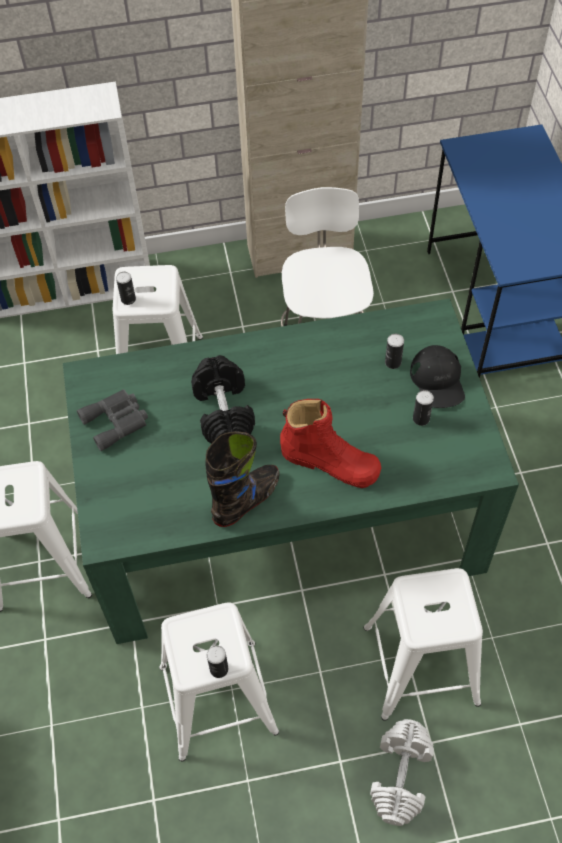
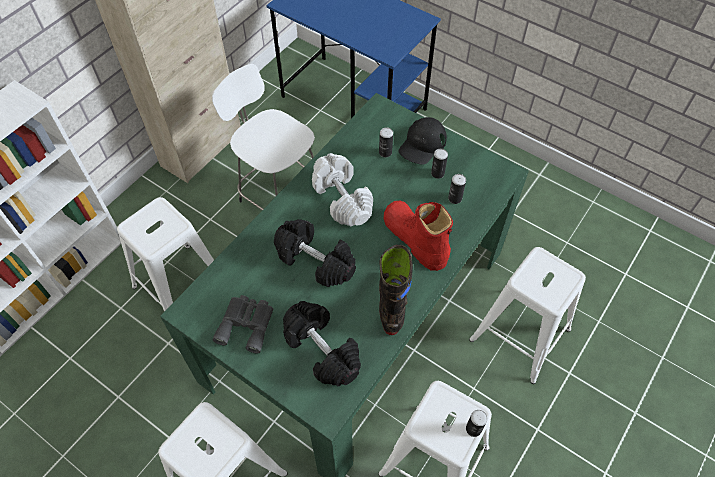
camera: 45 degrees left, 0 degrees up
can [116,272,136,305] -> can moved to [448,174,466,204]
red boot [280,399,381,488] -> red boot turned 105 degrees counterclockwise [383,200,453,271]
white dumbbell [370,719,434,826] -> white dumbbell moved to [312,153,373,226]
black cap [410,345,465,408] -> black cap turned 90 degrees clockwise [398,117,447,165]
none -> black dumbbell [283,301,361,386]

